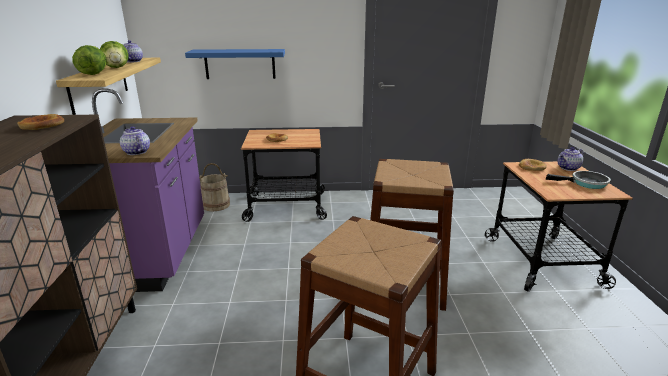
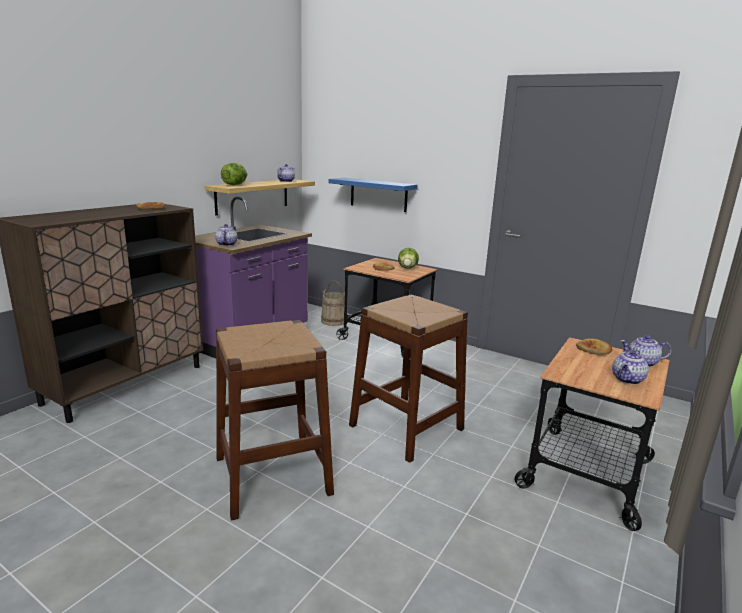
camera: 35 degrees right, 5 degrees down
lettuce [100,41,128,68] -> lettuce moved to [398,248,419,269]
frying pan [546,171,611,189] -> teapot [612,350,649,384]

